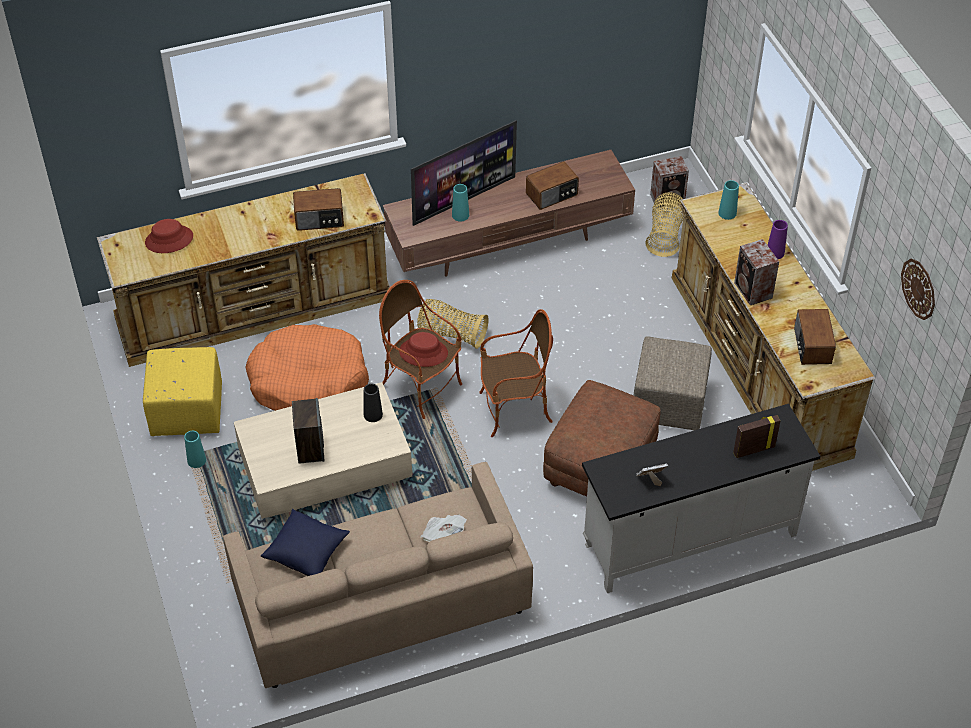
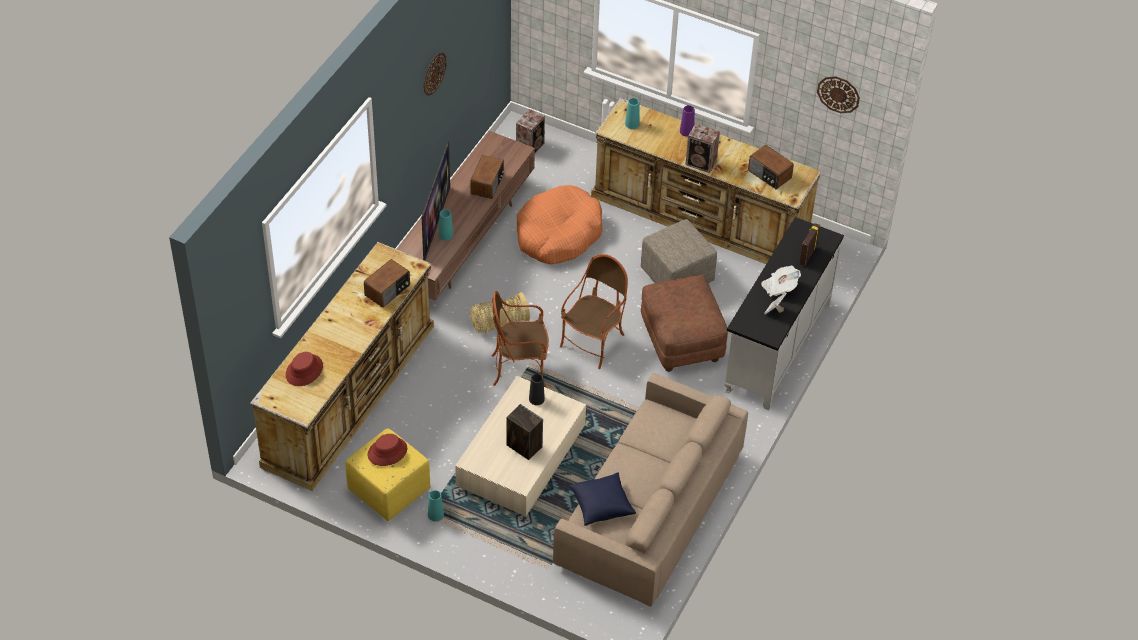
camera: 45 degrees left, 0 degrees up
orange dog bed [245,324,369,411] -> orange dog bed moved to [517,185,602,264]
red hat [399,332,448,367] -> red hat moved to [368,434,407,466]
newspaper [420,514,467,542] -> newspaper moved to [761,266,801,297]
basket [645,192,683,257] -> none
none -> wall clock [424,52,446,96]

